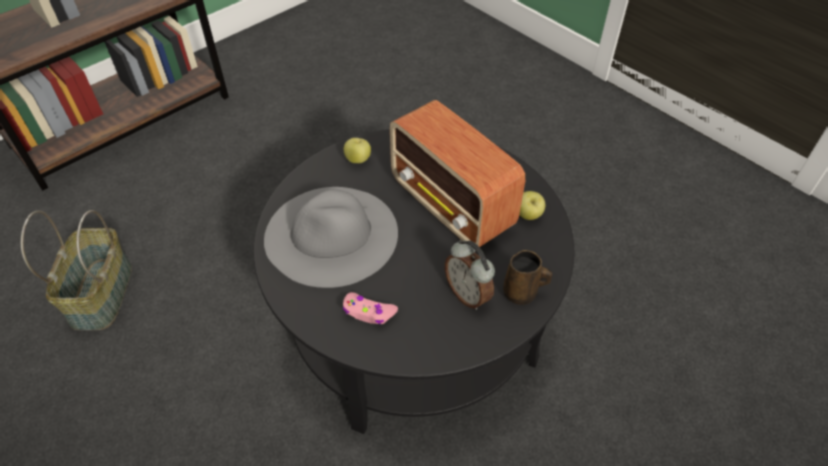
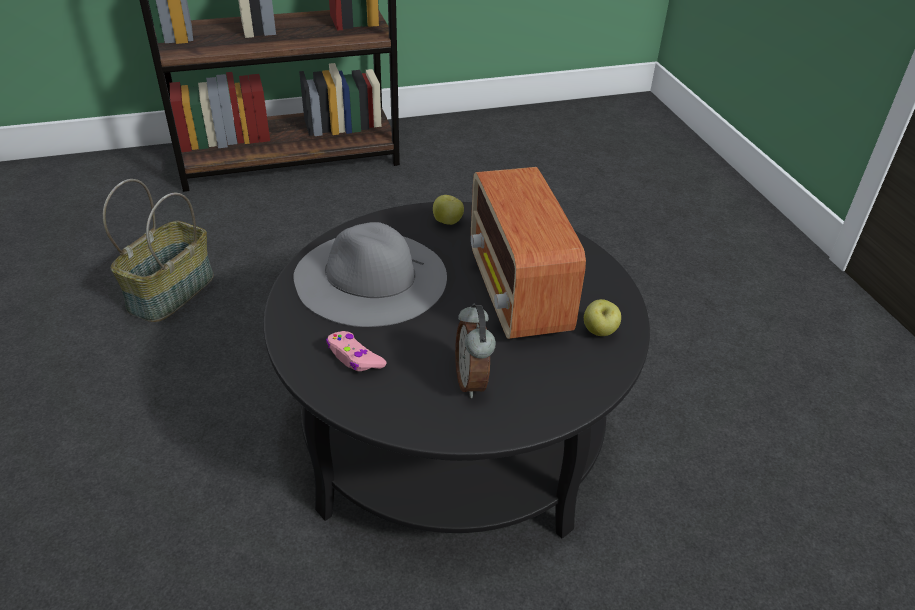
camera: 25 degrees right, 10 degrees down
brown mug [503,250,552,305] -> none

